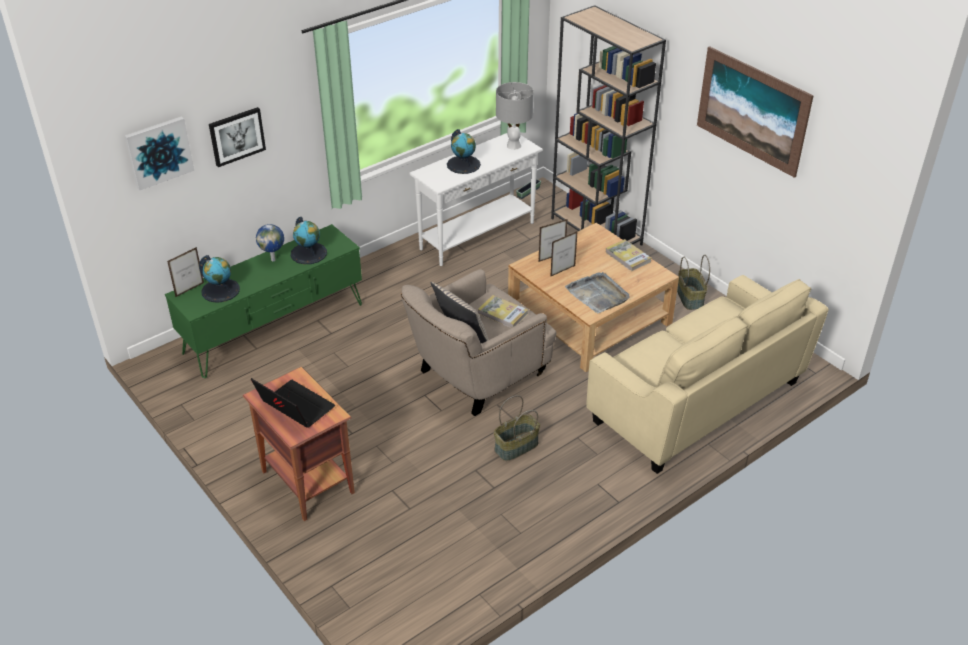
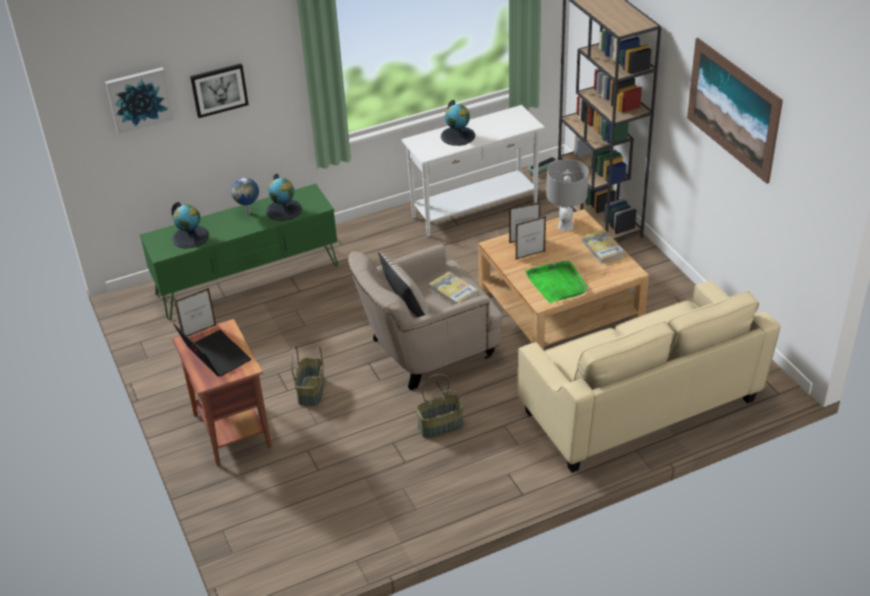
camera: 15 degrees right, 0 degrees up
picture frame [167,247,204,297] -> picture frame moved to [175,288,216,336]
grey table lamp [496,82,534,150] -> grey table lamp moved to [546,159,589,231]
grey tray [565,272,630,313] -> green tray [525,261,588,303]
basket [677,255,710,310] -> basket moved to [291,346,325,406]

